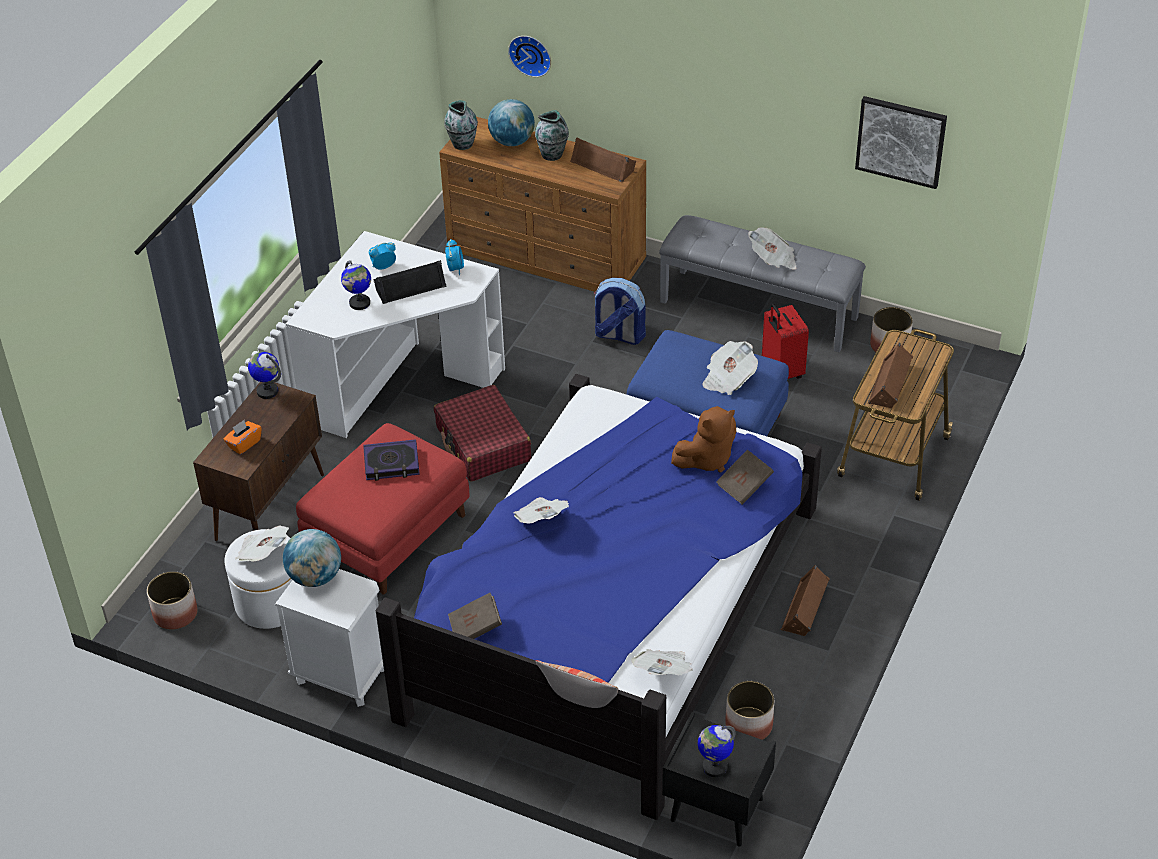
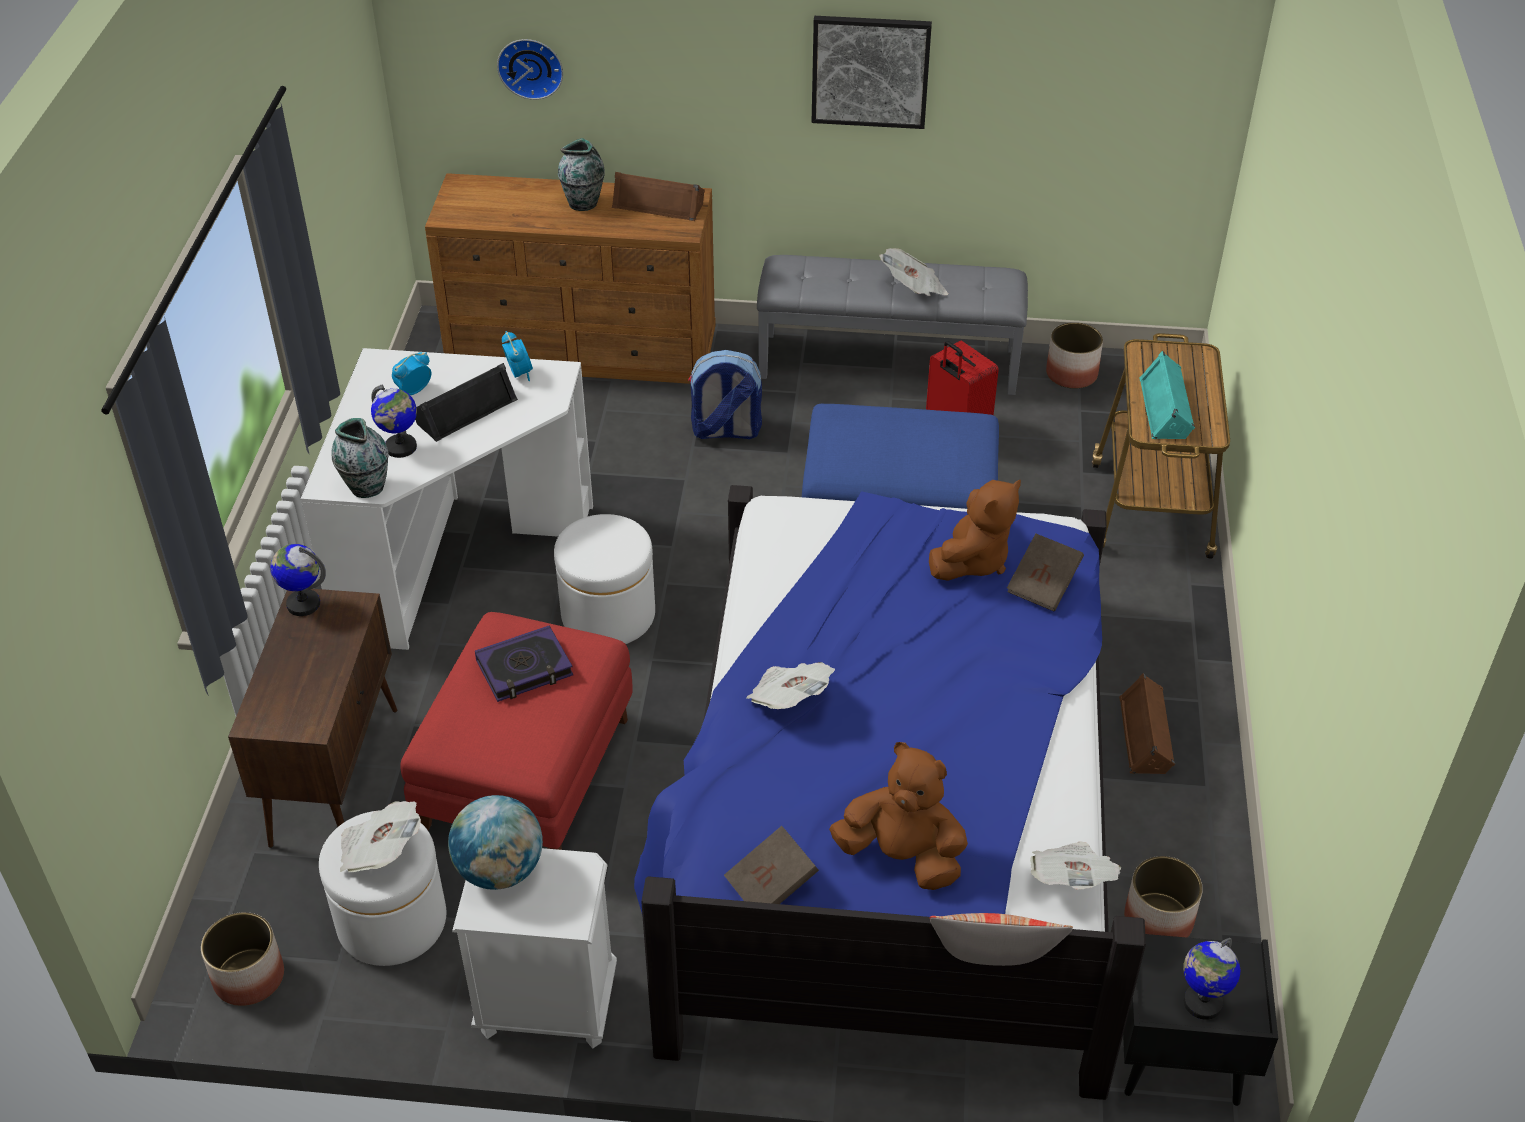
camera: 20 degrees left, 0 degrees up
orange tissue box [224,420,262,454] -> none
red suitcase [434,385,531,482] -> white ottoman [554,514,655,644]
vase [444,100,478,150] -> vase moved to [331,418,389,498]
globe [488,99,535,146] -> none
newspaper [702,341,758,395] -> none
picture [855,96,947,189] -> picture moved to [811,16,932,129]
brown speaker [868,343,913,408] -> turquoise speaker [1139,351,1195,439]
none -> brown plush toy [829,742,968,890]

